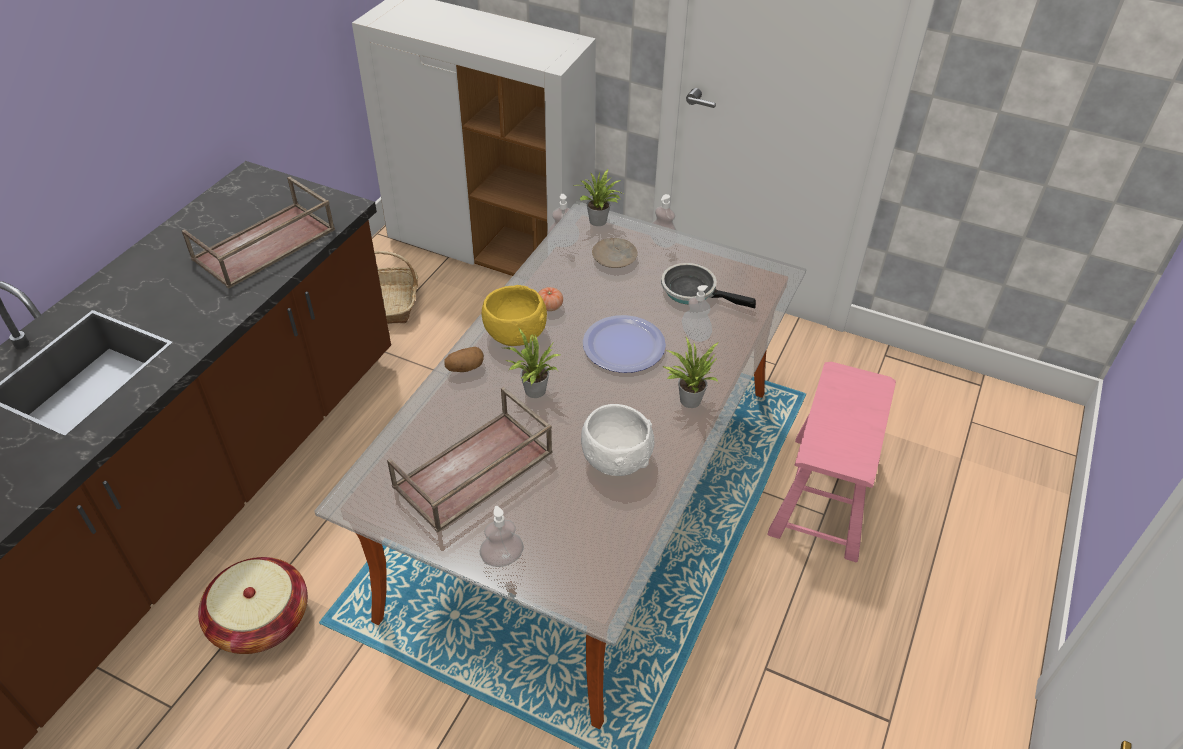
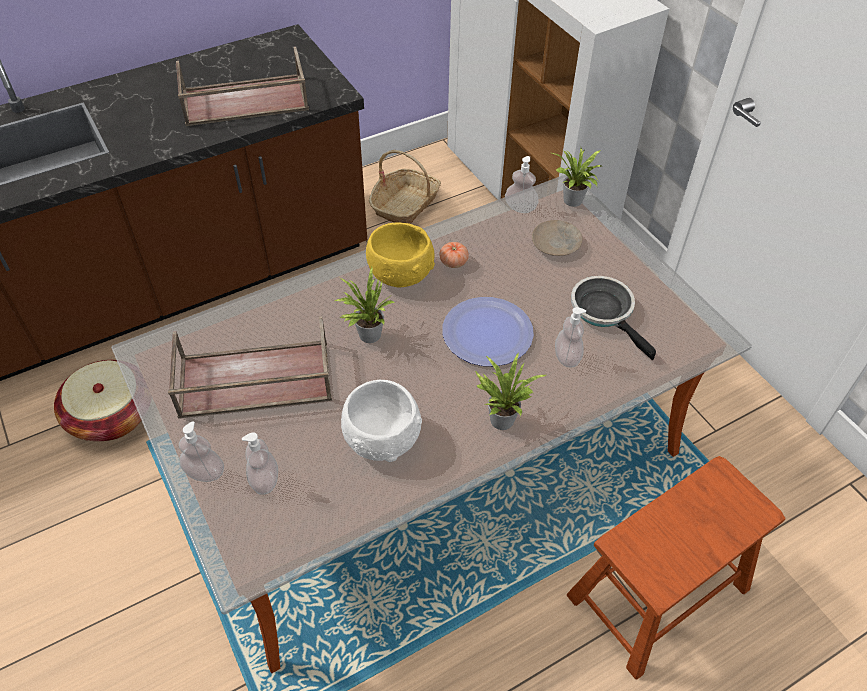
camera: 35 degrees right, 5 degrees up
potato [445,347,484,372] -> none
soap dispenser [649,194,678,248] -> soap dispenser moved to [242,433,278,495]
pink stool [768,362,896,562] -> brown stool [567,456,785,679]

